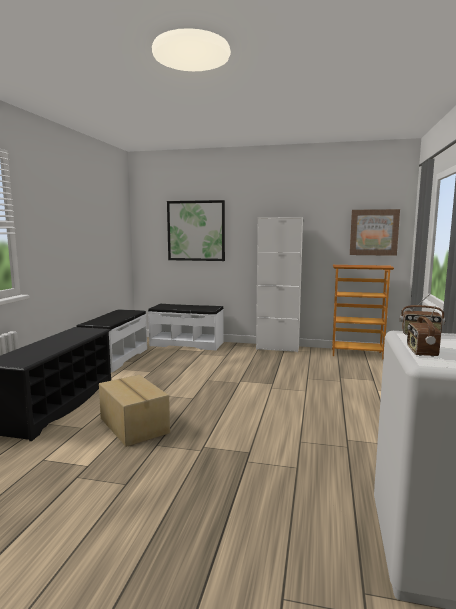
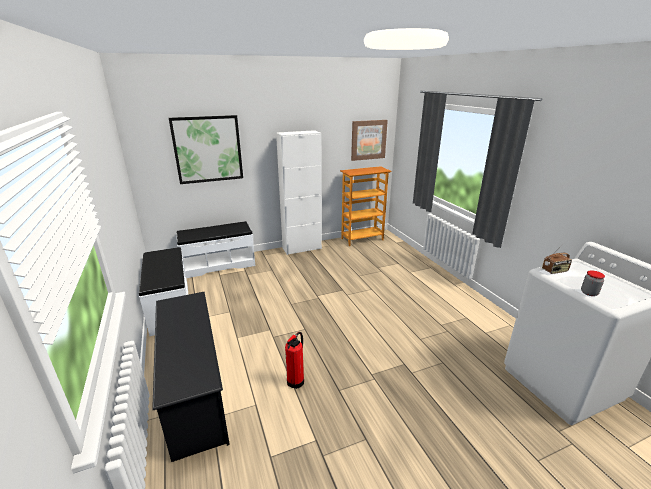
camera: 35 degrees left, 15 degrees up
cardboard box [99,375,170,447] -> fire extinguisher [285,332,304,389]
radio [407,306,441,357] -> jar [581,270,605,296]

